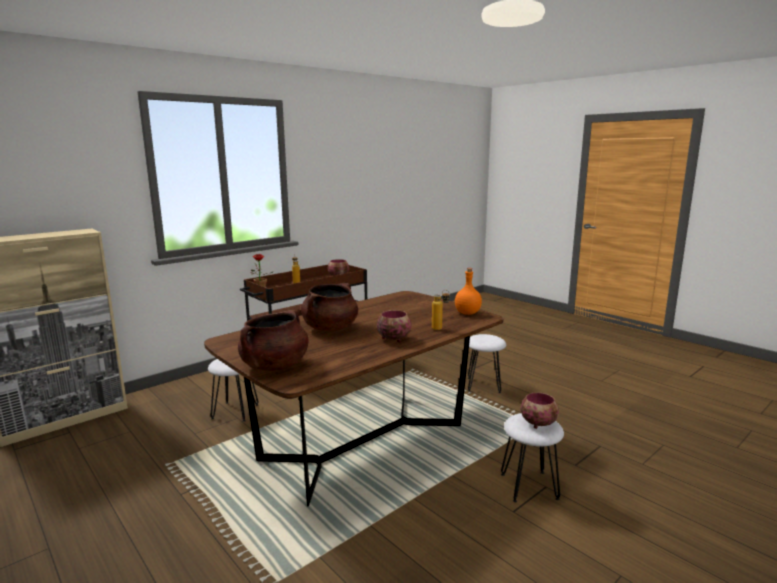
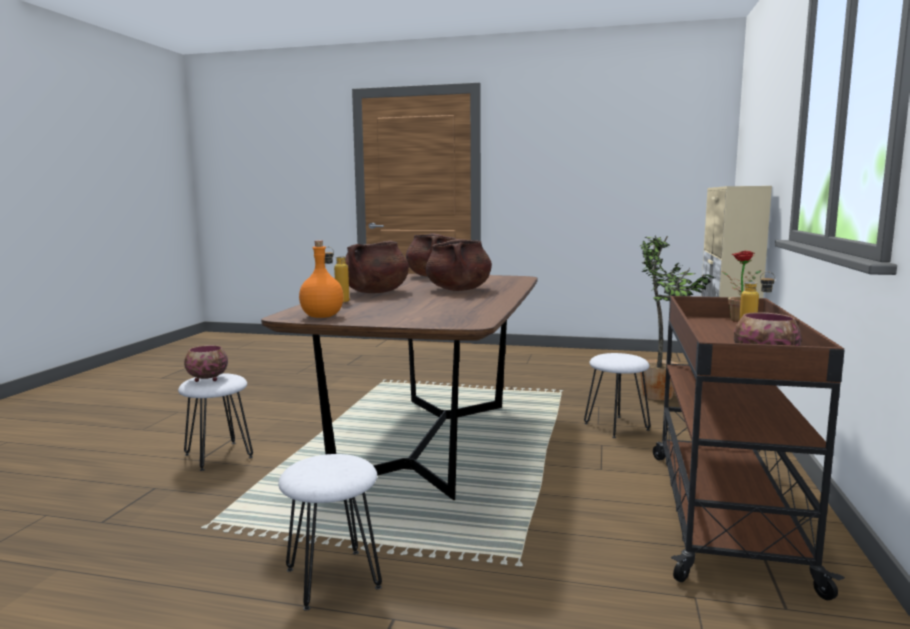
camera: 145 degrees right, 5 degrees down
bowl [377,310,411,342] -> brown cooking pot [345,241,409,293]
none -> potted plant [640,235,715,400]

